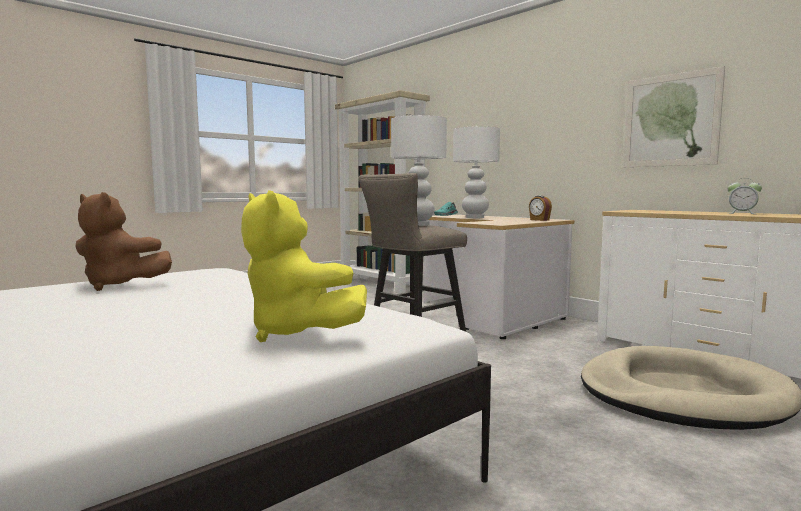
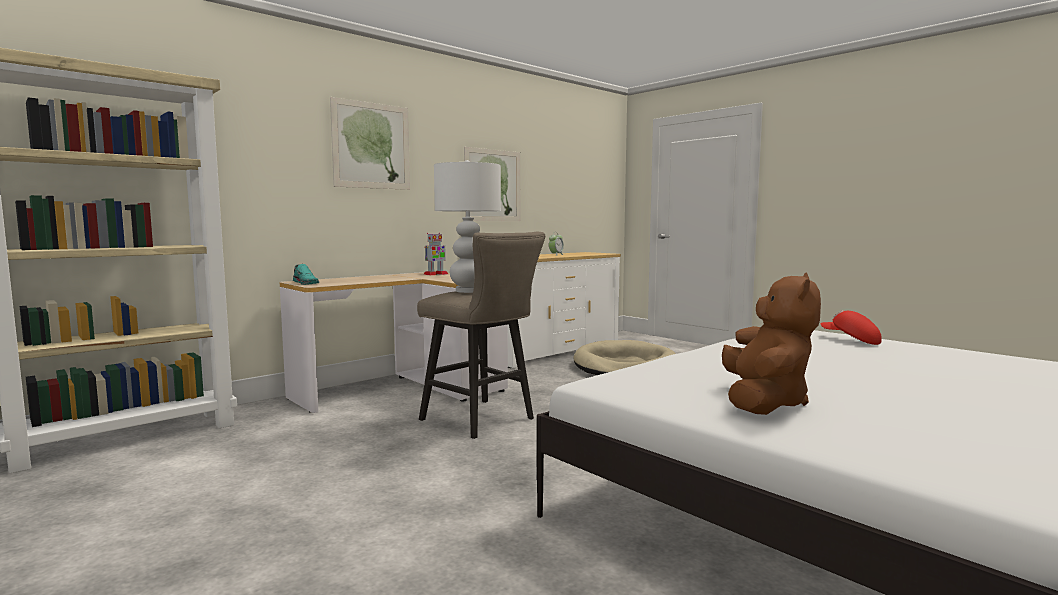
camera: 90 degrees left, 0 degrees up
yellow plush toy [241,190,367,342] -> red cap [820,310,882,345]
white table lamp [453,126,500,218] -> none
alarm clock [529,195,552,221] -> toy robot [423,233,448,275]
none -> picture [330,97,410,190]

